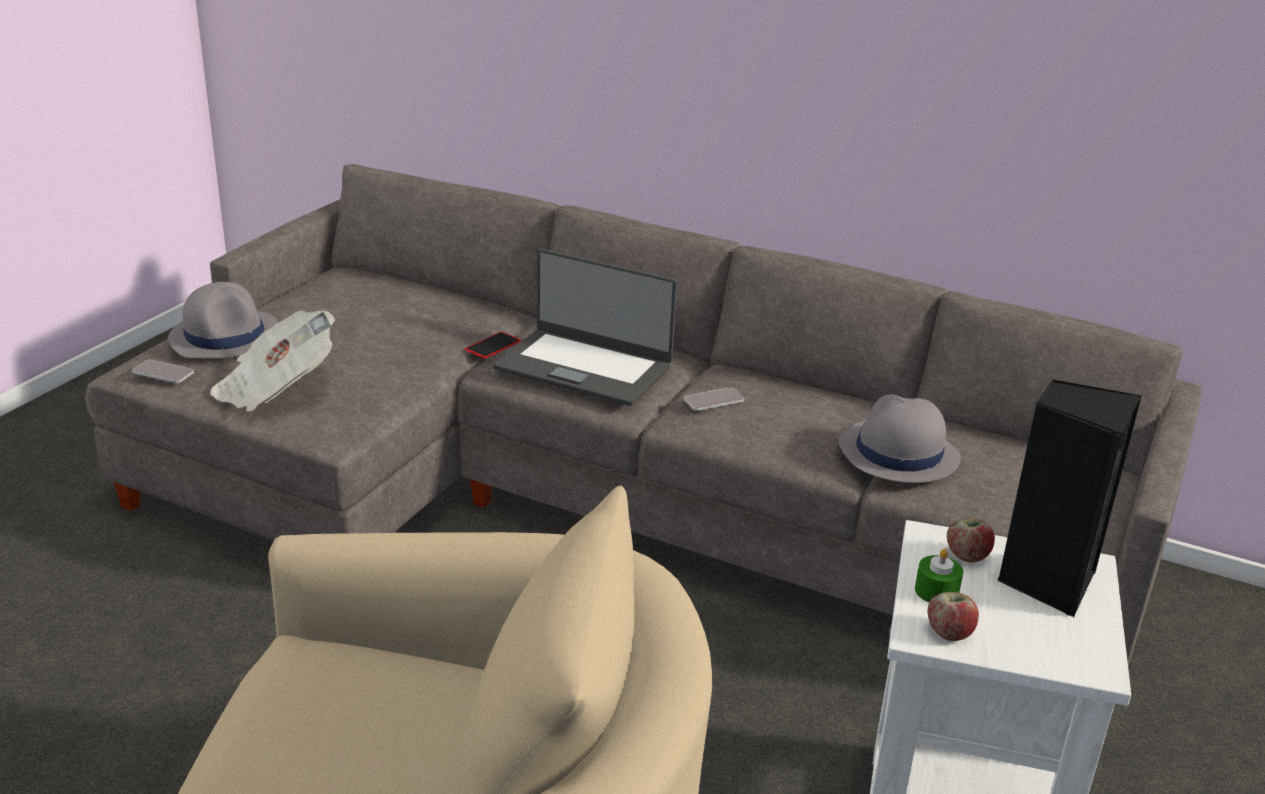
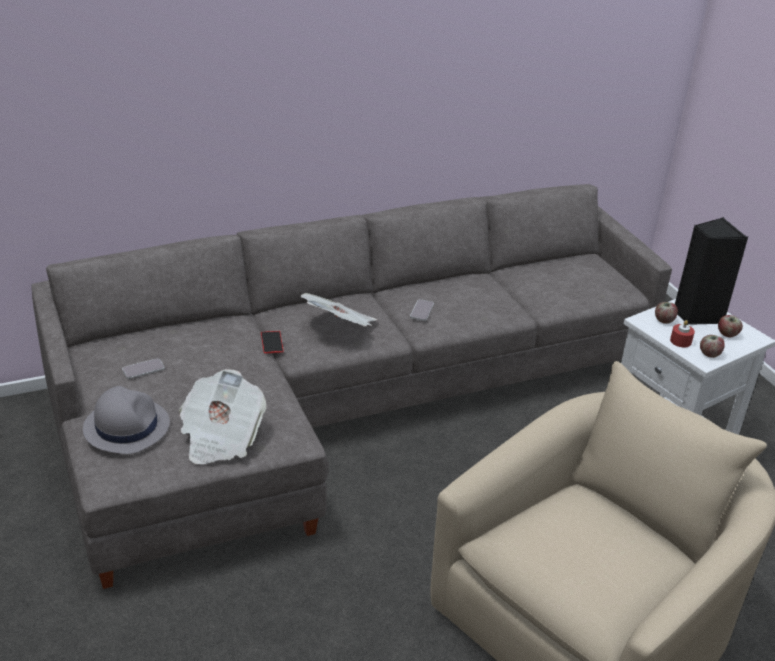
camera: 50 degrees left, 5 degrees up
phone [132,360,194,383] -> phone moved to [122,358,165,379]
laptop [493,248,677,406] -> newspaper [301,293,377,327]
grey hat [839,394,961,483] -> none
green candle [915,548,963,602] -> red candle [670,320,695,347]
none -> apple [718,315,743,337]

